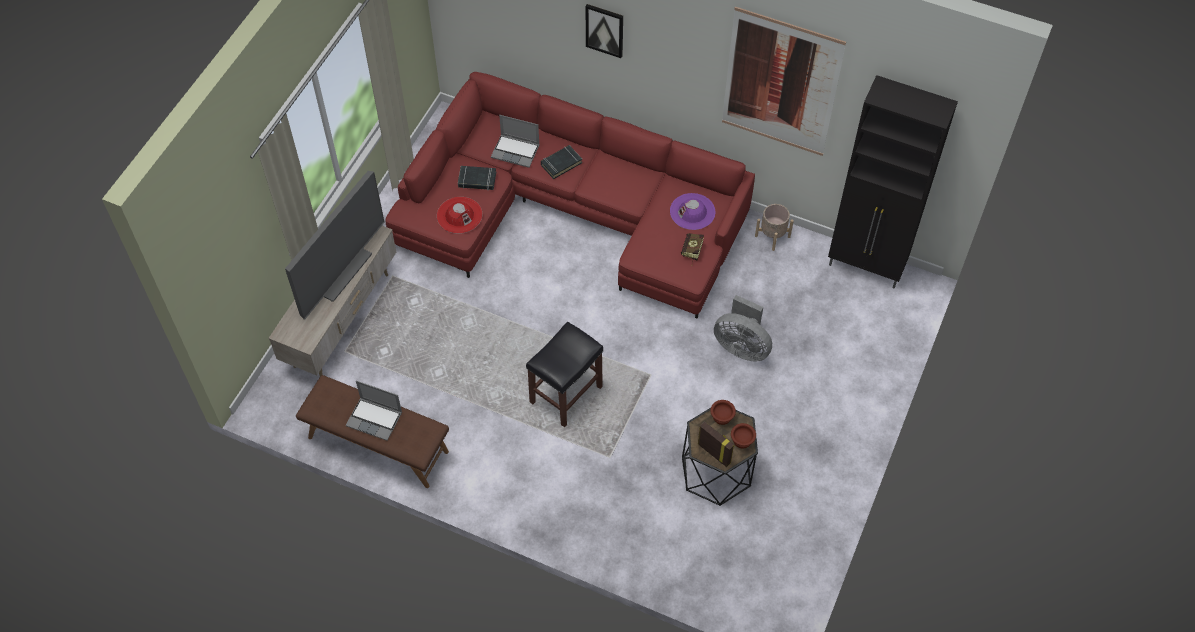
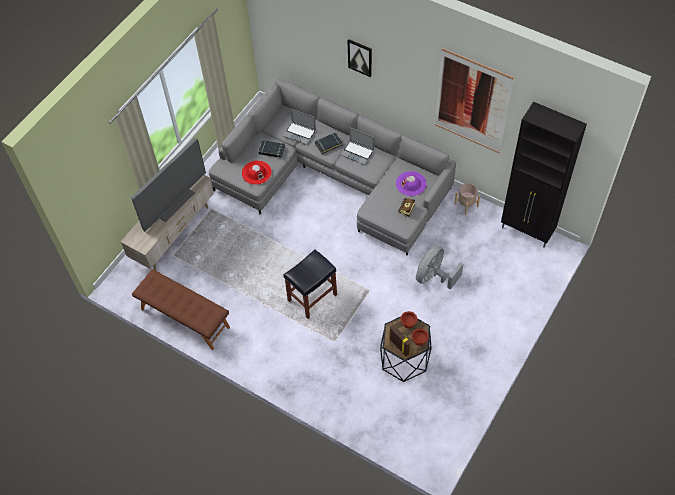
camera: 10 degrees right, 0 degrees up
laptop [346,381,402,441] -> laptop moved to [340,128,374,165]
red sofa [386,72,755,318] -> grey sofa [209,79,456,255]
grey fan [714,295,772,361] -> grey fan turned 90 degrees clockwise [416,245,463,290]

